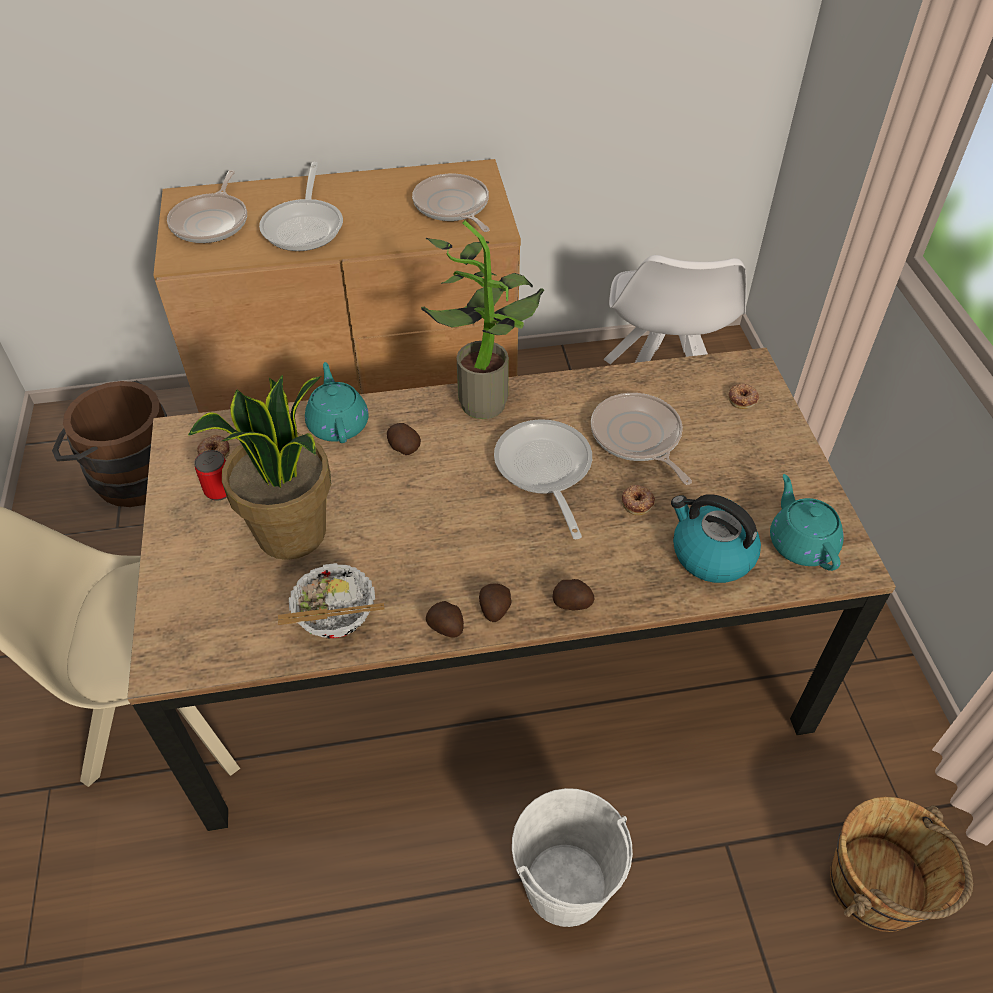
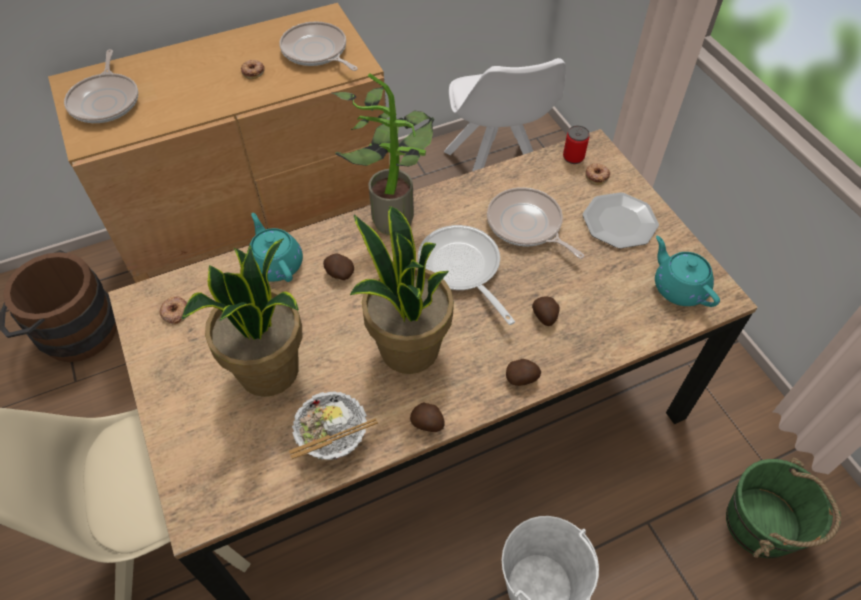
camera: 15 degrees left, 5 degrees up
can [194,450,227,501] -> can moved to [563,126,590,164]
frying pan [259,162,343,251] -> none
potato [479,583,512,622] -> potato moved to [532,296,560,326]
donut [622,485,655,515] -> donut moved to [241,60,264,79]
kettle [671,494,761,583] -> none
brown bucket [830,797,973,932] -> green bucket [726,457,841,558]
none -> potted plant [350,206,454,374]
none -> plate [583,192,659,249]

